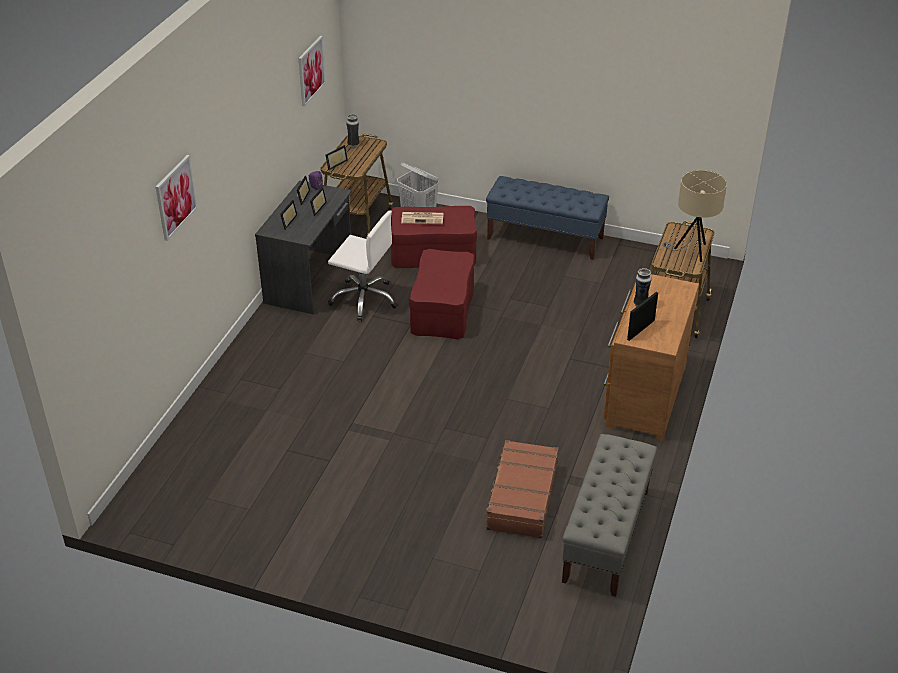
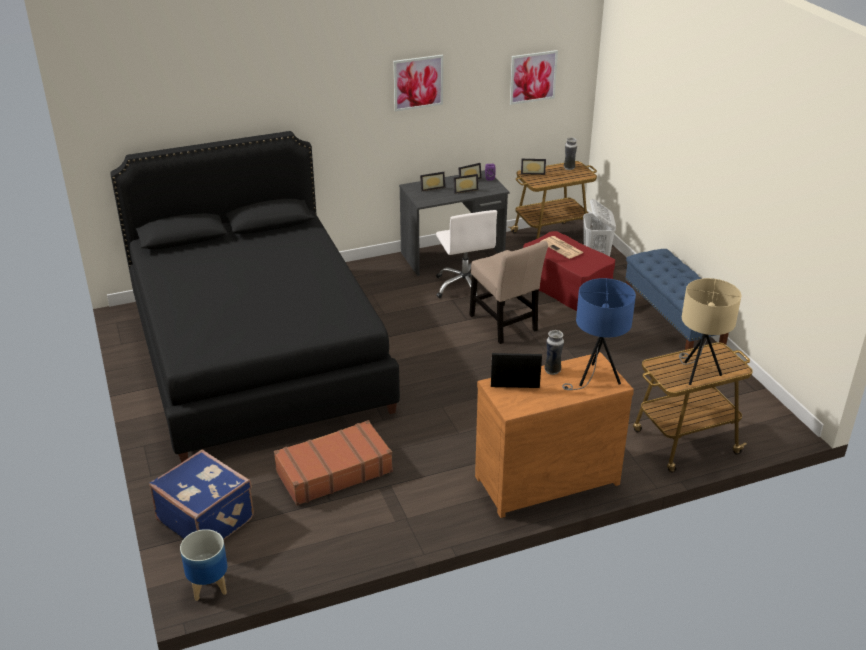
camera: 50 degrees right, 5 degrees down
picture [156,155,198,241] -> picture moved to [393,55,443,112]
red ottoman [409,249,475,339] -> beige chair [469,241,548,344]
grey bench [562,434,657,597] -> none
none -> black bed [110,131,400,463]
none -> blue suitcase [149,449,254,540]
none -> planter [180,529,228,601]
none -> blue table lamp [562,278,636,390]

